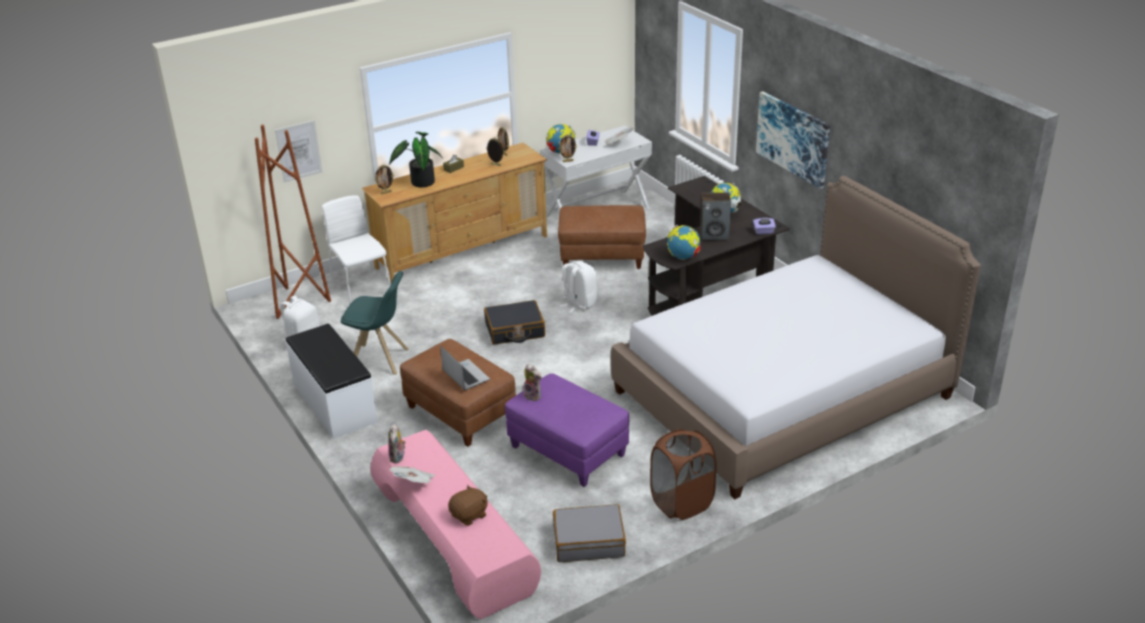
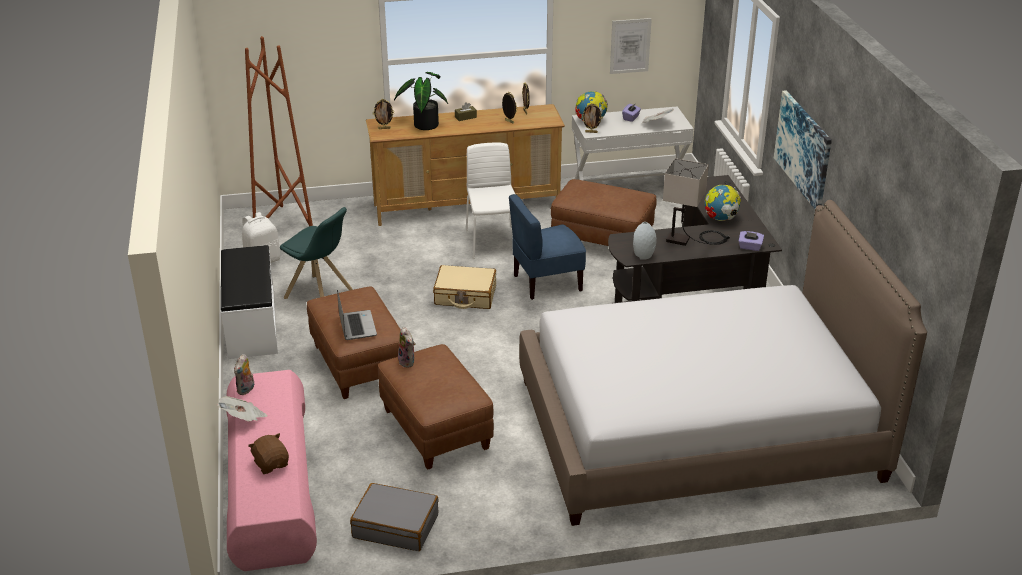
camera: 20 degrees right, 0 degrees up
picture [275,120,322,183] -> picture moved to [610,18,652,74]
white chair [322,195,391,305] -> white chair moved to [466,142,515,259]
brown plush toy [448,485,488,526] -> brown plush toy turned 105 degrees counterclockwise [248,433,289,474]
black suitcase [484,300,545,345] -> beige suitcase [433,265,496,309]
purple ottoman [505,373,629,487] -> brown ottoman [378,344,494,470]
white backpack [560,261,597,312] -> blue chair [509,194,586,300]
brown laundry basket [650,429,716,520] -> none
globe [667,225,701,260] -> grey vase [633,222,657,260]
speaker [700,192,731,241] -> table lamp [663,158,730,246]

